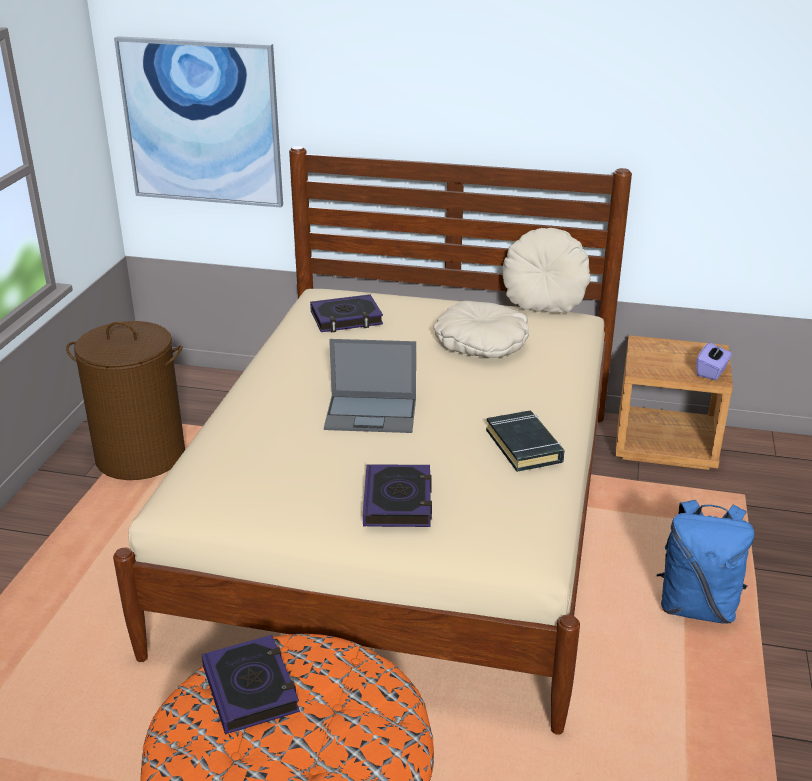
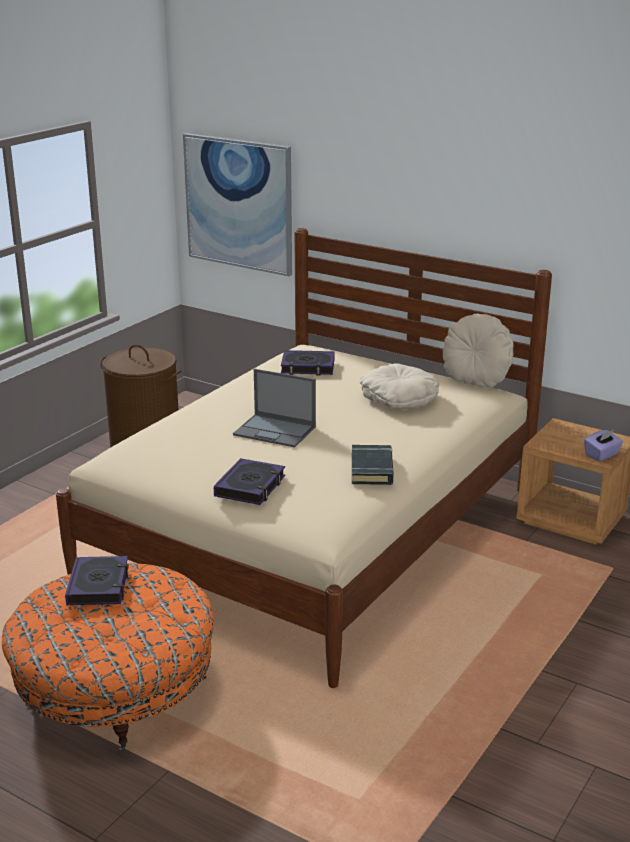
camera: 20 degrees right, 5 degrees down
blue backpack [657,500,754,624] -> none

